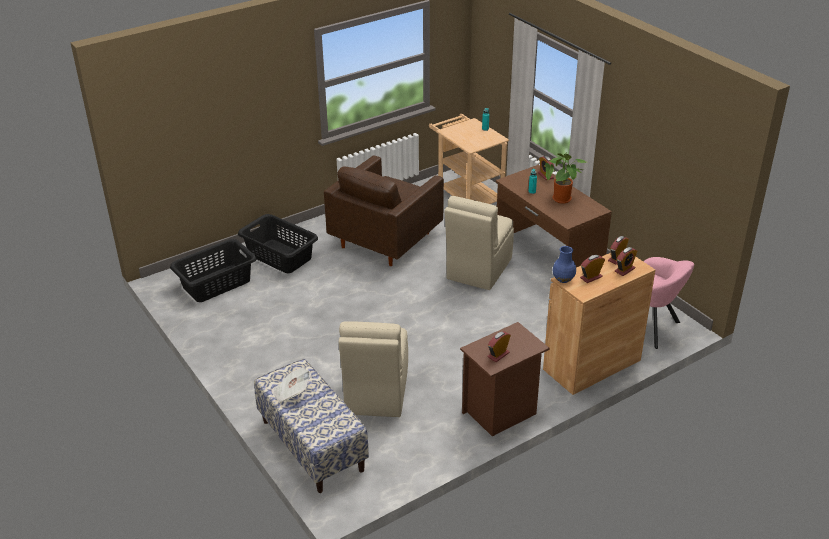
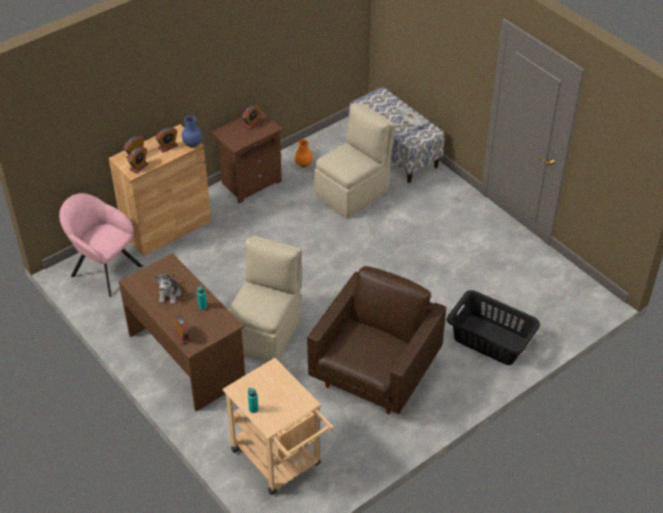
camera: 175 degrees right, 10 degrees up
black laundry basket [170,239,256,302] -> none
beige chair [339,321,408,417] -> beige chair turned 45 degrees clockwise [314,103,396,219]
potted plant [545,152,586,204] -> plush toy [155,273,181,304]
none -> orange vase [295,139,313,168]

